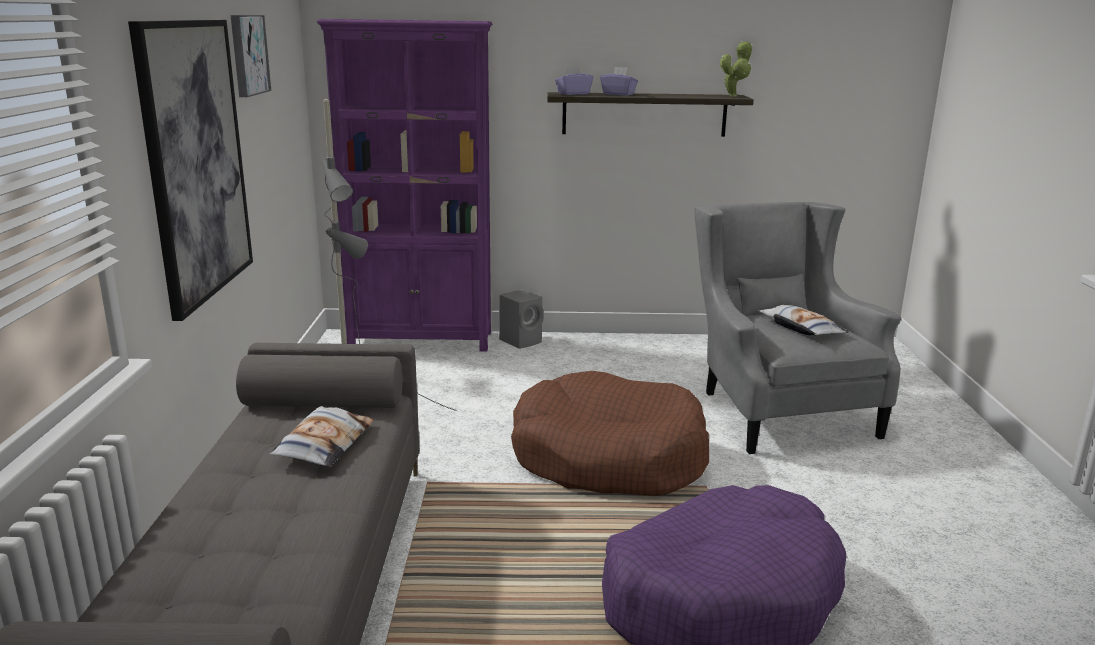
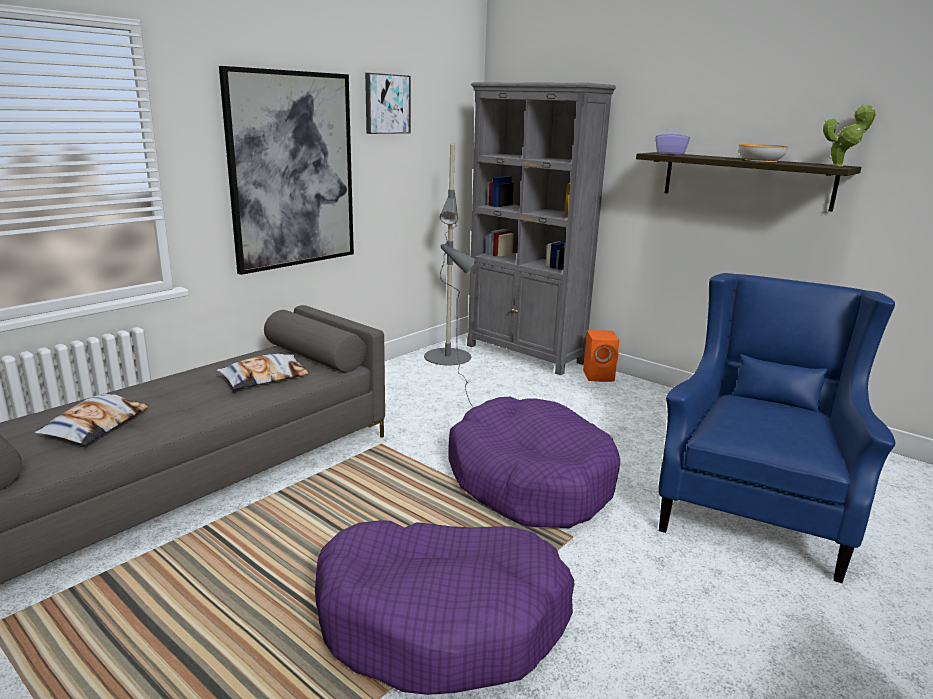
camera: 40 degrees right, 0 degrees up
purple bookcase [317,19,493,351] -> grey bookcase [467,82,616,375]
grey speaker [499,289,544,349] -> orange speaker [583,330,619,382]
brown dog bed [511,371,709,496] -> purple dog bed [448,397,620,528]
purple tissue box [600,67,638,96] -> none
grey armchair [695,202,901,454] -> blue armchair [659,273,895,583]
pillow [758,305,849,335] -> pillow moved to [34,394,149,445]
none -> bowl [739,144,788,162]

